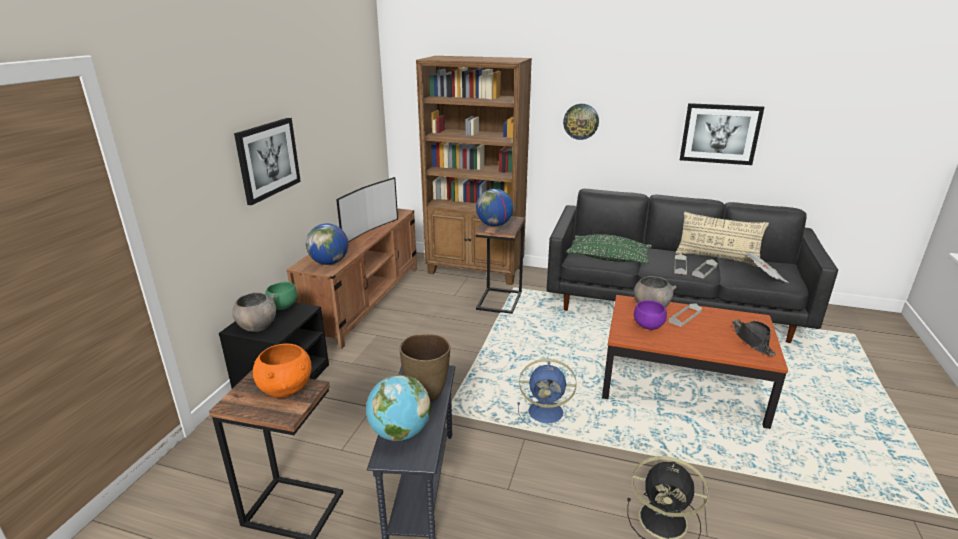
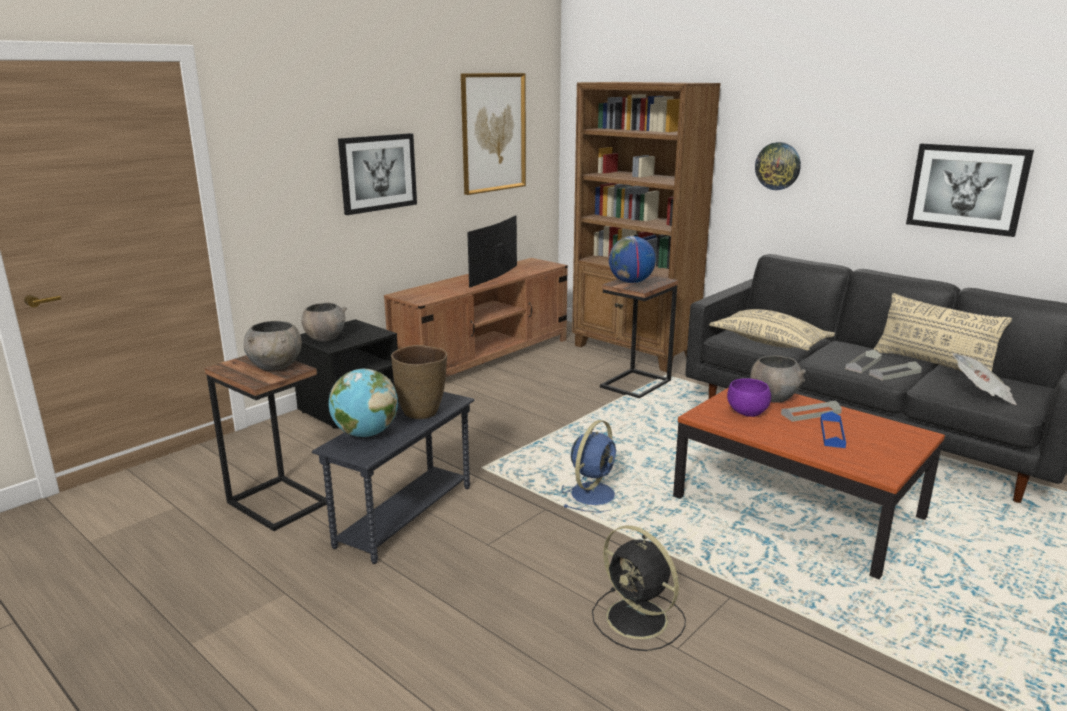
camera: 25 degrees right, 5 degrees down
orange bowl [253,344,311,398] -> grey bowl [243,321,302,370]
green bowl [265,282,297,310] -> none
globe [306,223,348,265] -> none
television [336,177,398,242] -> television turned 150 degrees clockwise [467,215,517,287]
blue fan [517,359,577,426] -> blue fan turned 90 degrees counterclockwise [562,420,616,512]
green pillow [566,234,652,264] -> beige pillow [709,309,835,350]
black hat [732,320,777,356] -> none
none -> picture [461,73,526,195]
none -> blue tray [820,411,846,448]

